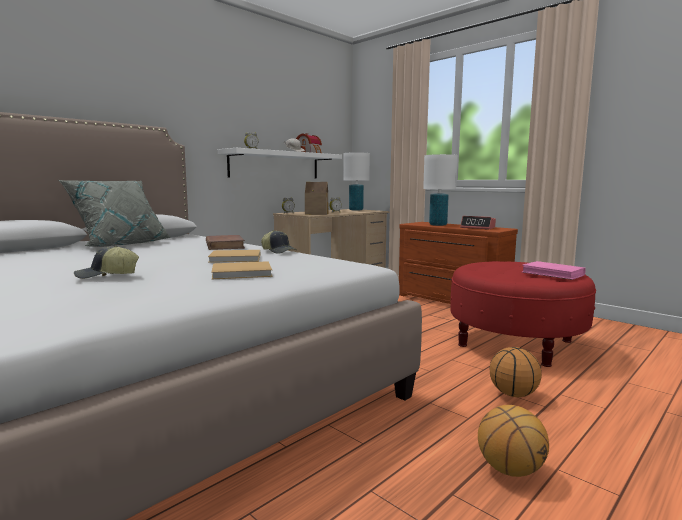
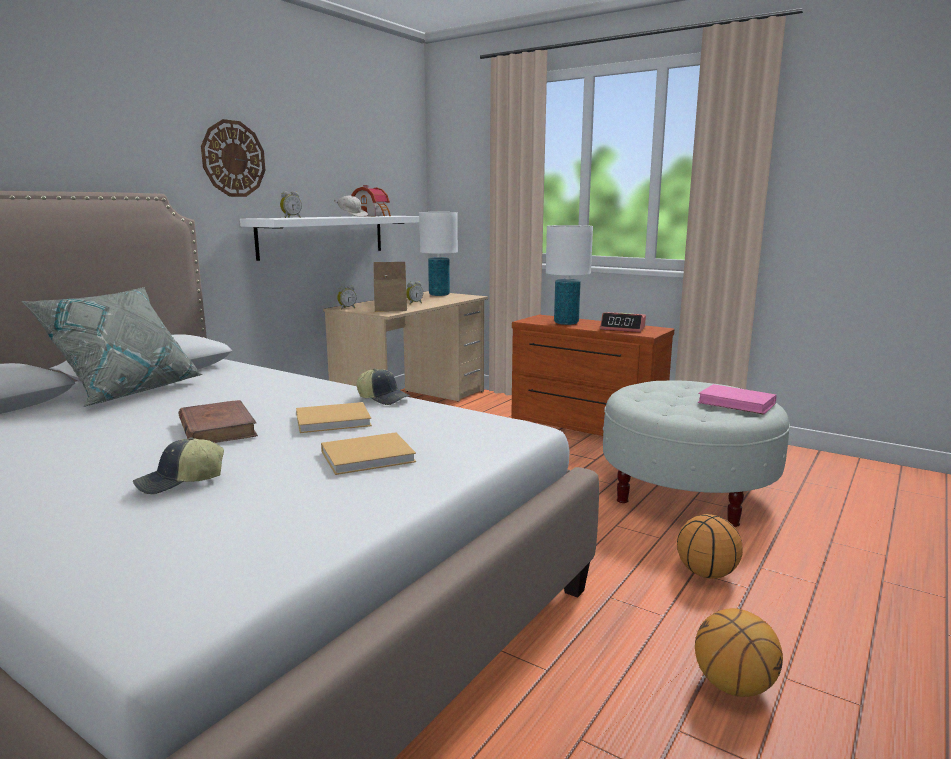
camera: 10 degrees left, 5 degrees up
brown book [206,235,245,250] -> brown book moved to [179,400,258,443]
red ottoman [450,261,596,367] -> white ottoman [603,381,790,527]
none -> wall clock [201,119,265,197]

